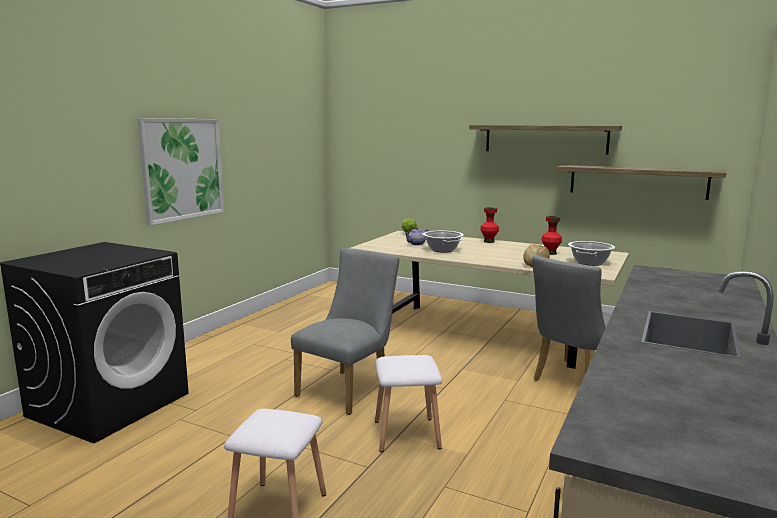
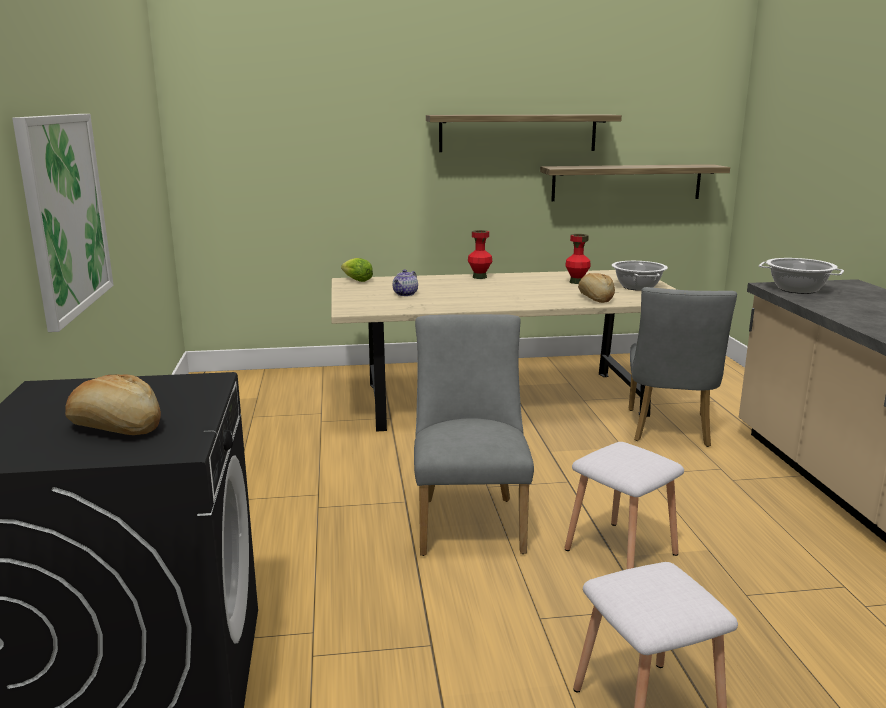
camera: 35 degrees left, 5 degrees up
cooking pot [423,231,464,252] -> cooking pot moved to [759,258,844,294]
none -> bread [65,375,161,435]

